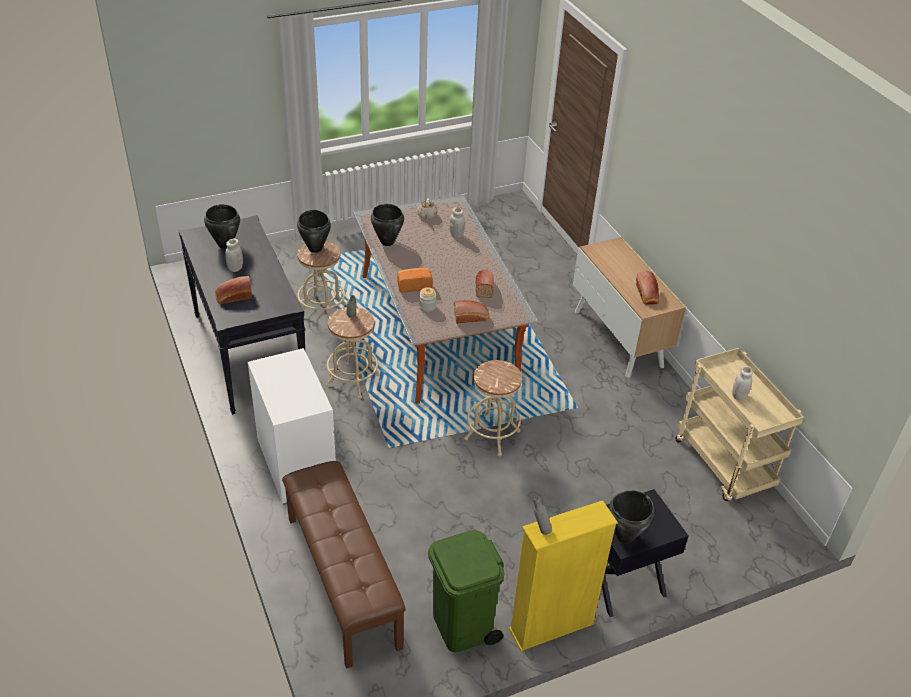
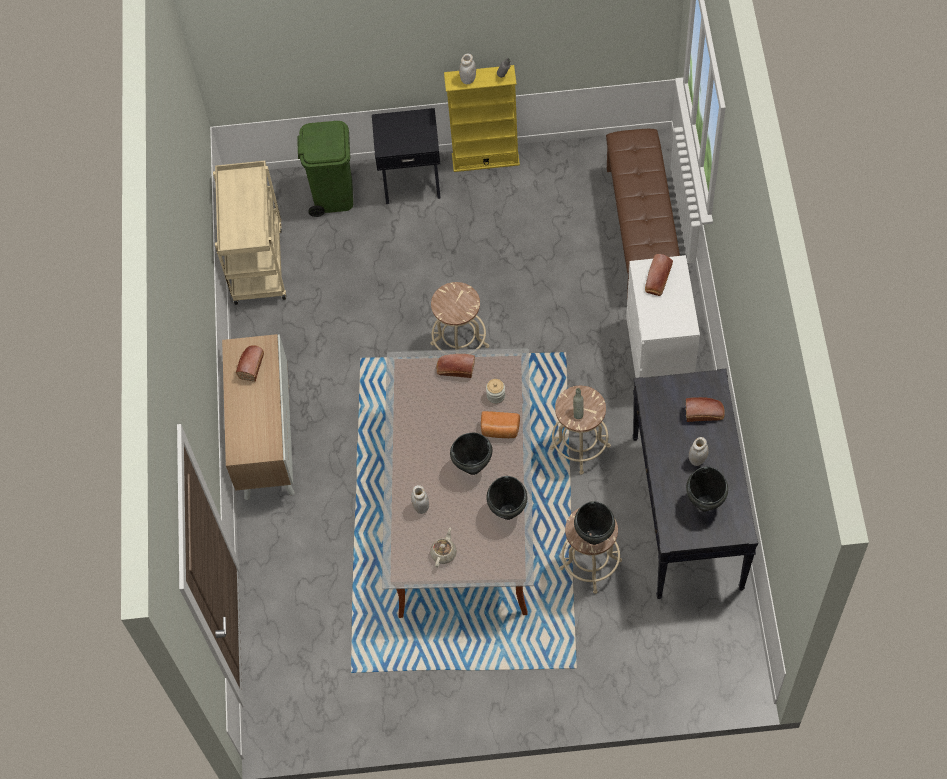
camera: 155 degrees left, 20 degrees up
green trash can [428,530,505,652] -> green trash can moved to [297,121,353,217]
bread [476,270,494,298] -> bread moved to [645,254,673,296]
black cooking pot [608,490,655,543] -> black cooking pot moved to [450,433,492,475]
white jar [732,366,752,401] -> white jar moved to [459,54,476,84]

